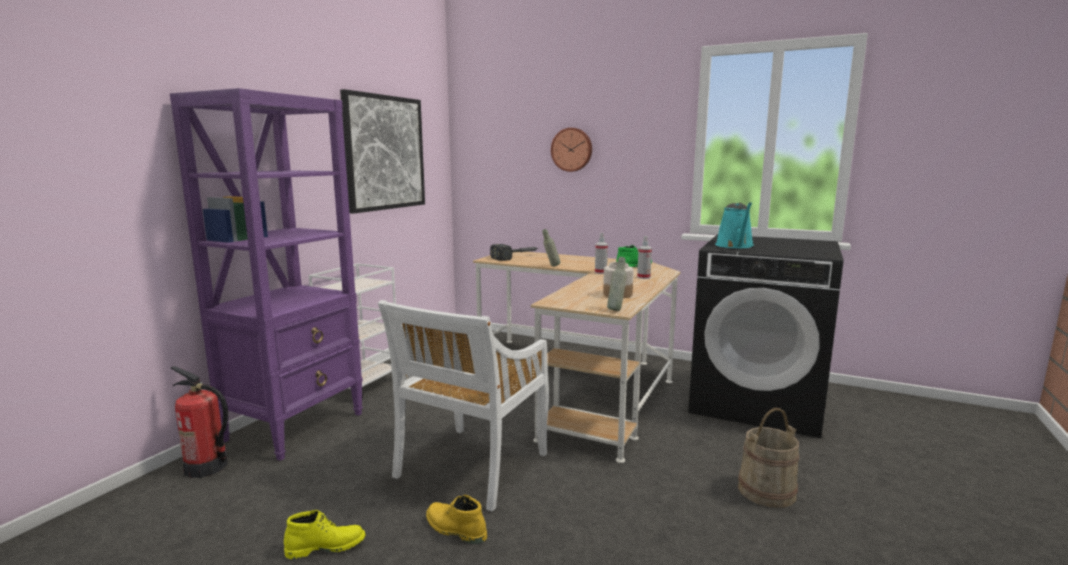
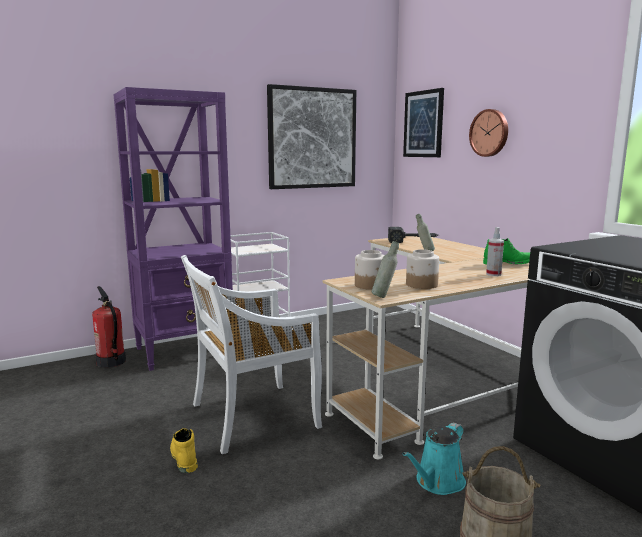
camera: 35 degrees right, 0 degrees up
yellow boot [284,510,366,559] -> none
spray bottle [595,233,608,274] -> none
turquoise watering can [715,202,754,248] -> turquoise watering can moved to [402,423,466,495]
none -> jar [355,250,385,290]
none -> picture [403,88,444,157]

